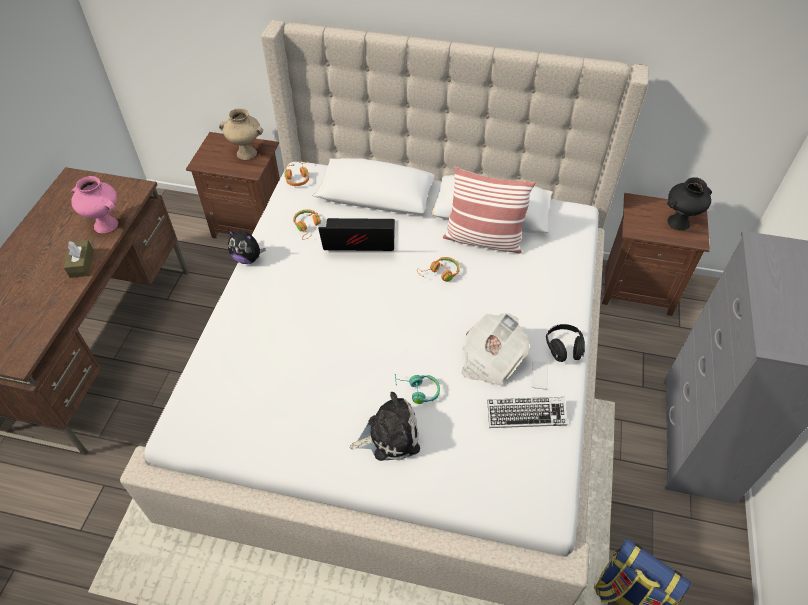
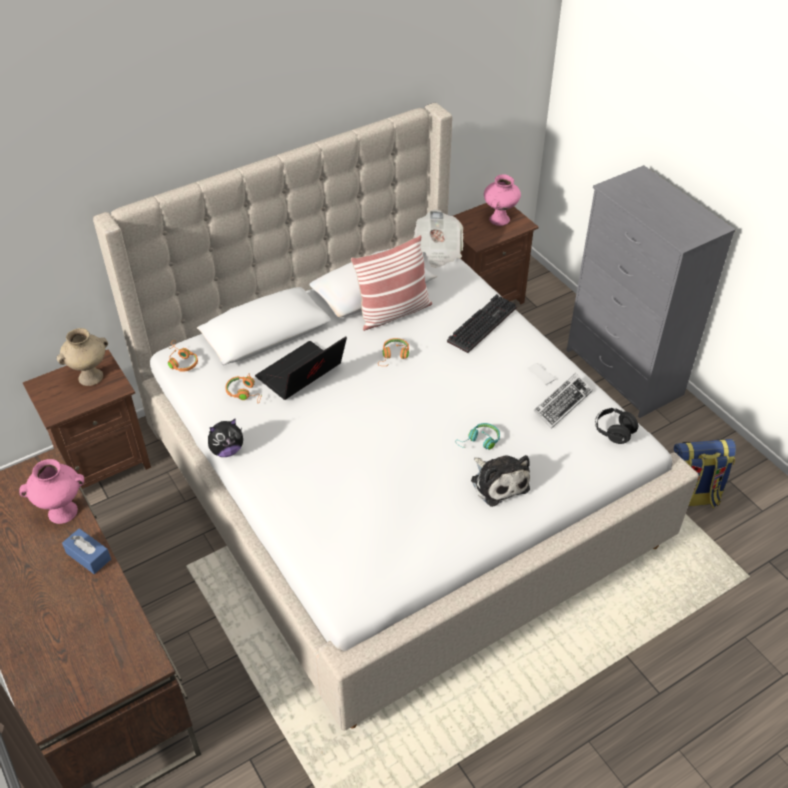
camera: 45 degrees left, 5 degrees down
brown tissue box [64,240,94,278] -> blue tissue box [62,528,111,574]
plush toy [350,392,420,461] -> plush toy turned 120 degrees clockwise [471,455,530,507]
newspaper [462,313,529,385] -> newspaper moved to [413,209,463,268]
black headphones [546,324,585,362] -> black headphones moved to [595,408,639,444]
black vase [667,177,712,230] -> pink vase [484,174,521,226]
none -> keyboard [447,294,517,353]

